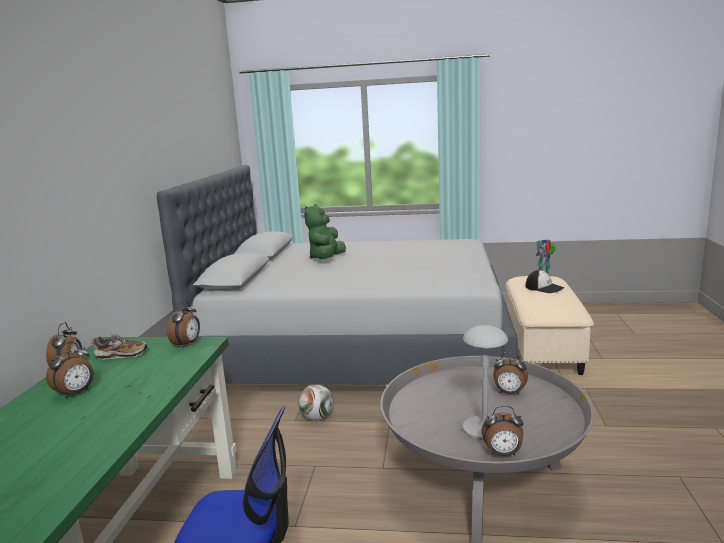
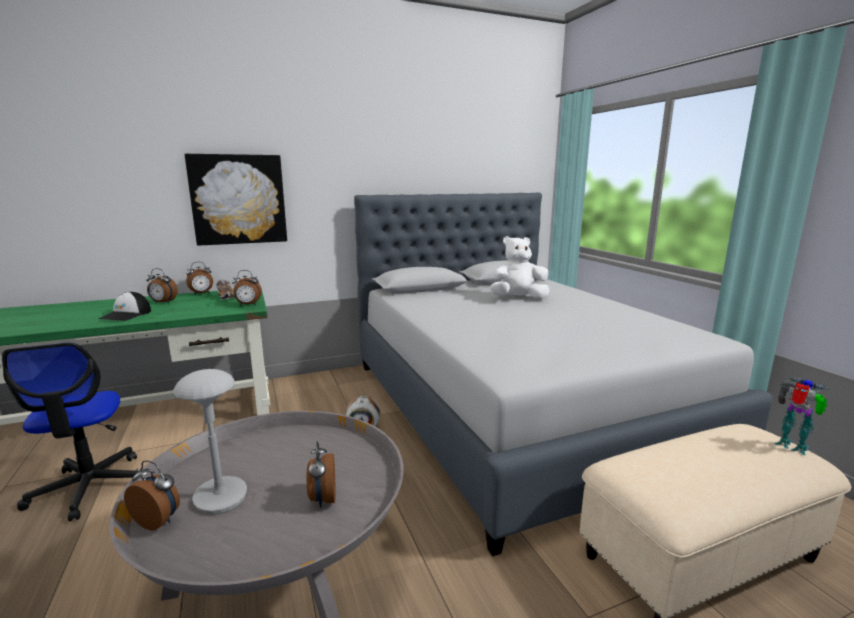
camera: 60 degrees right, 0 degrees up
green plush toy [304,204,346,259] -> white plush toy [490,236,550,299]
alarm clock [481,406,523,456] -> alarm clock turned 135 degrees clockwise [124,460,180,530]
cap [526,270,564,293] -> cap moved to [99,292,151,321]
none -> picture [185,154,287,246]

